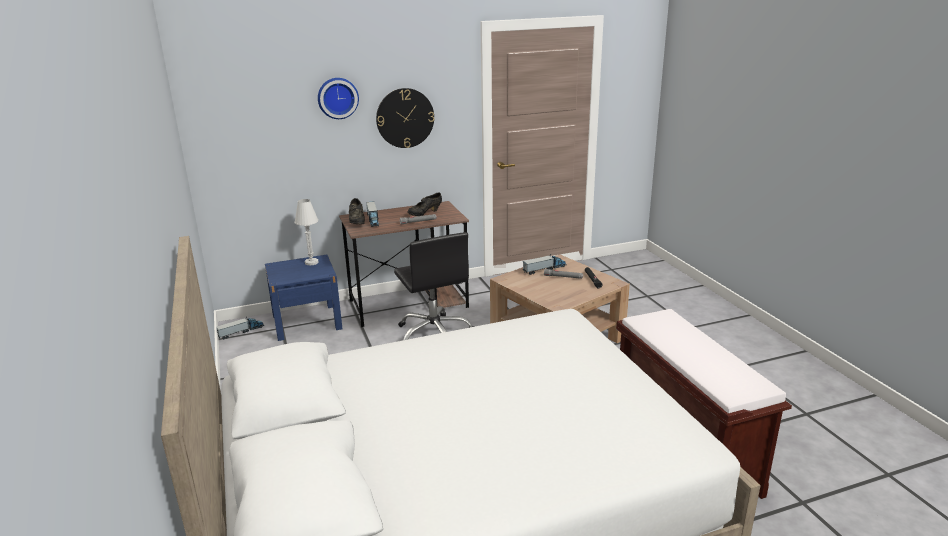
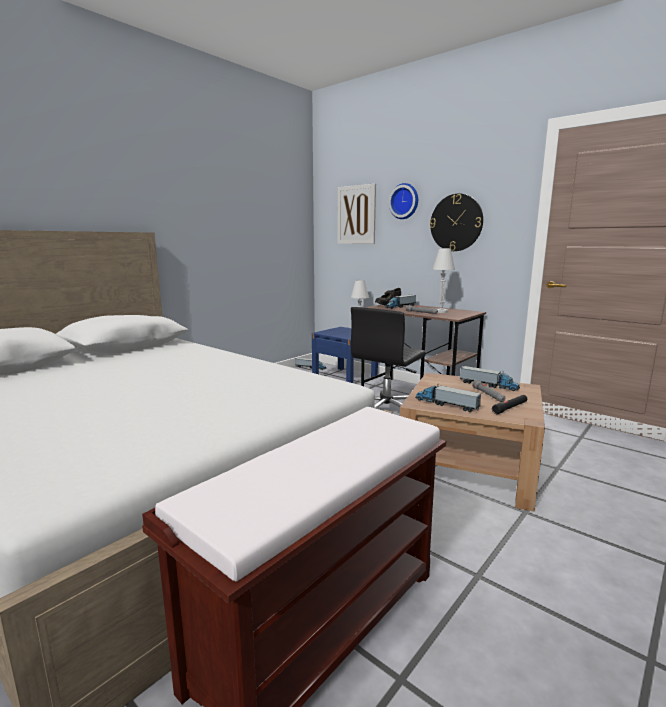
camera: 60 degrees right, 10 degrees down
black shoe [407,192,442,216] -> white table lamp [432,248,455,313]
none -> picture [338,183,376,244]
none -> toy truck [415,385,481,412]

